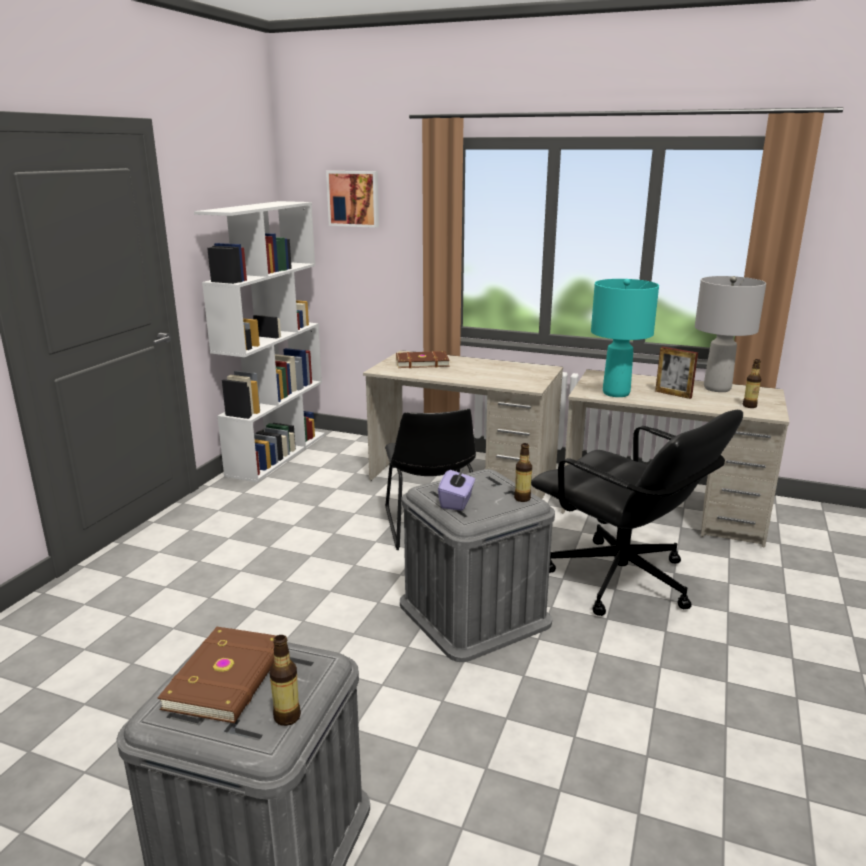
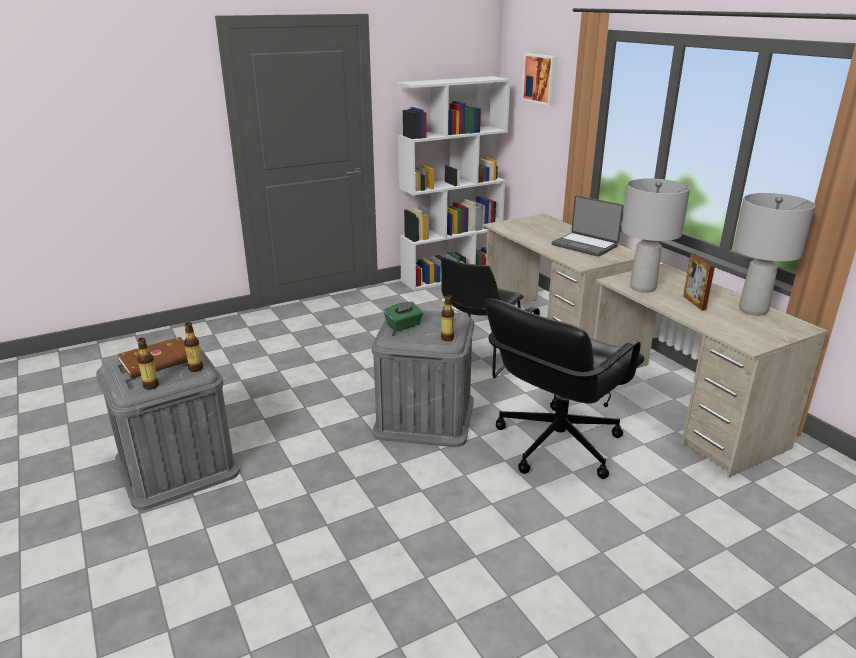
camera: 40 degrees right, 5 degrees up
brown book [396,351,450,368] -> none
purple tissue box [438,467,475,511] -> green tissue box [384,301,423,331]
black office chair [531,410,743,616] -> black office chair turned 45 degrees clockwise [484,298,645,479]
turquoise table lamp [591,279,659,397] -> grey table lamp [621,178,690,293]
bottle [743,359,761,408] -> bottle moved to [184,322,203,372]
none -> laptop [552,195,624,257]

